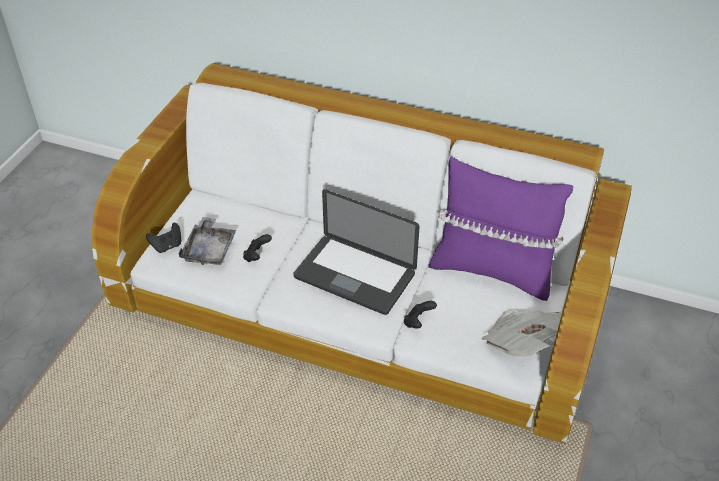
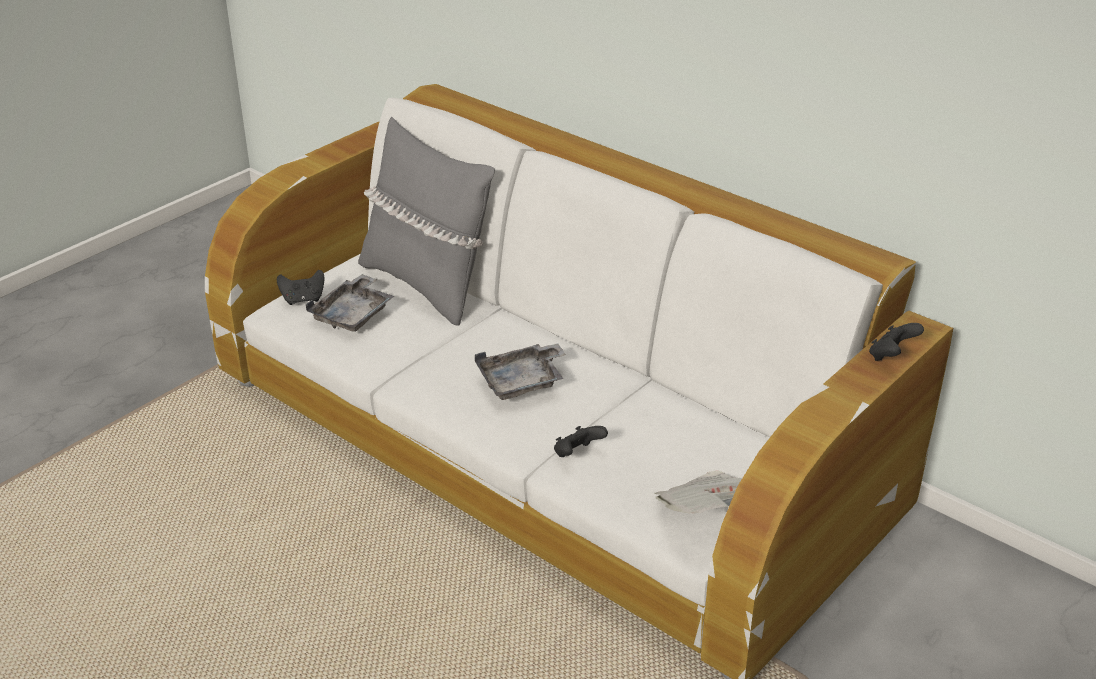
camera: 20 degrees right, 10 degrees down
black game controller [243,234,272,262] -> black game controller moved to [869,323,924,361]
laptop [293,189,420,315] -> grey tray [475,343,566,400]
purple pillow [428,156,573,301] -> none
none -> grey pillow [358,117,495,326]

